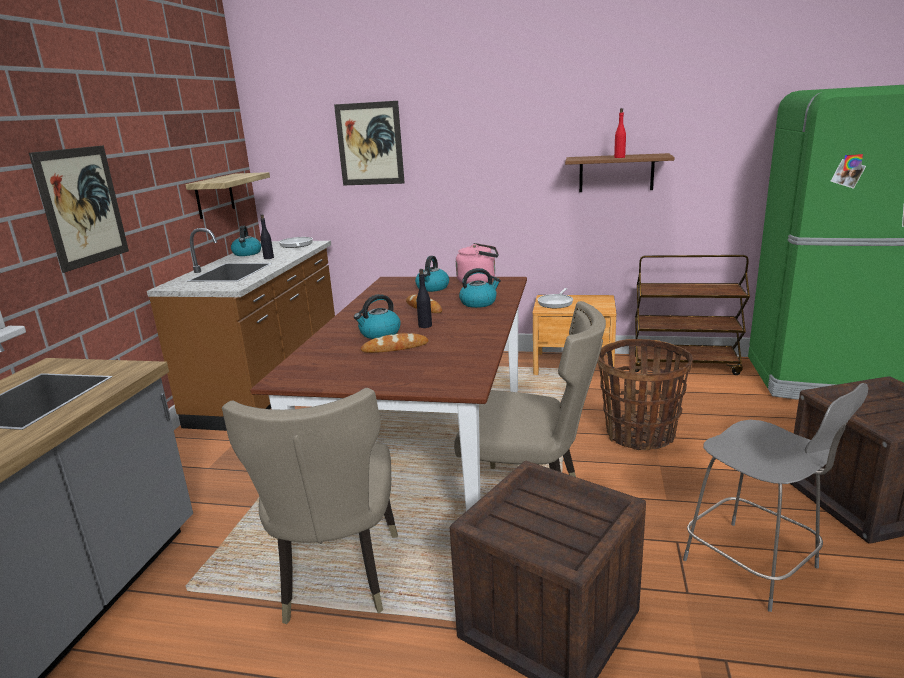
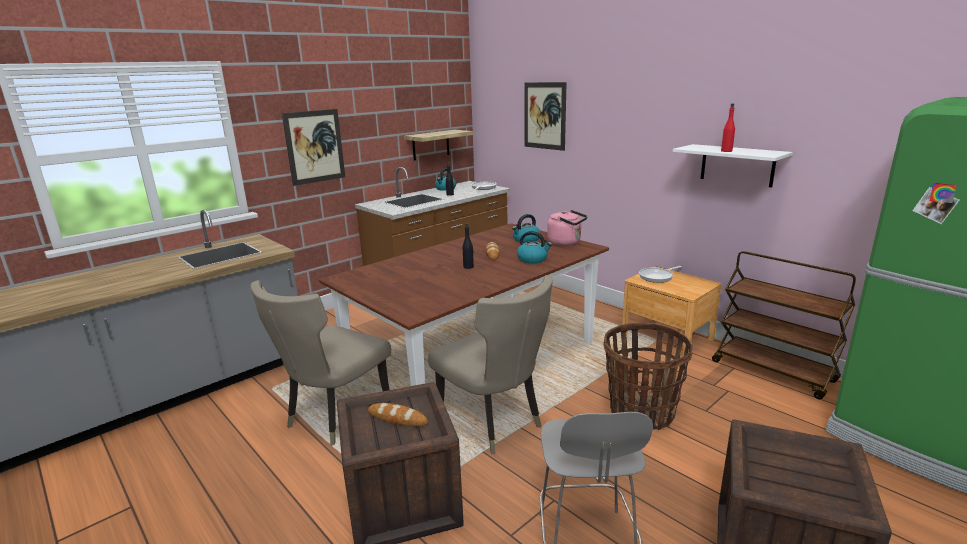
camera: 35 degrees right, 0 degrees up
kettle [354,294,401,339] -> none
bread [361,333,428,353] -> bread moved to [368,403,428,426]
brown shelf [565,153,674,192] -> white shelf [673,144,793,188]

